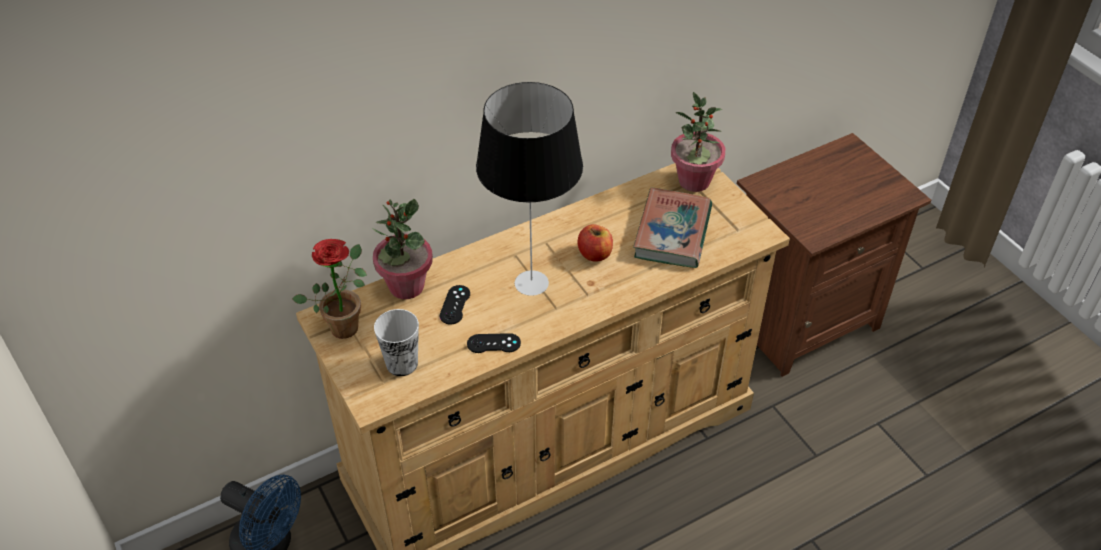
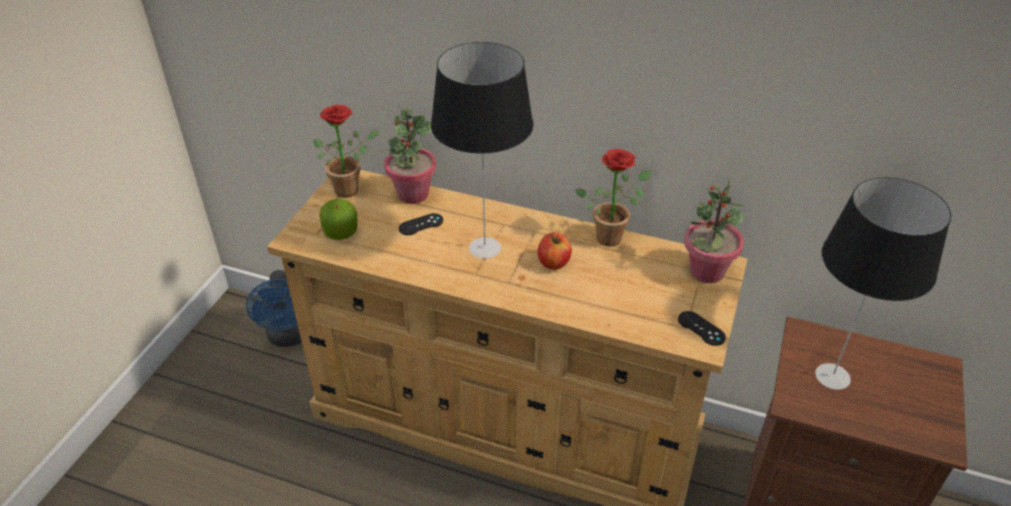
camera: 50 degrees right, 5 degrees down
cup [374,309,419,376] -> apple [319,199,358,240]
black game controller [467,333,521,353] -> black game controller moved to [678,311,726,346]
book [633,188,712,268] -> none
none -> potted plant [575,149,651,247]
none -> table lamp [815,177,951,390]

